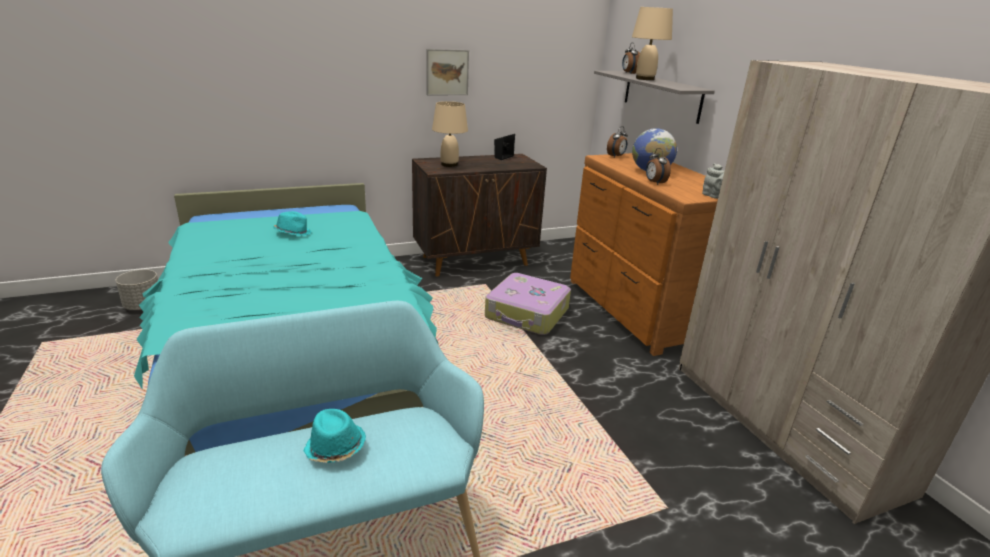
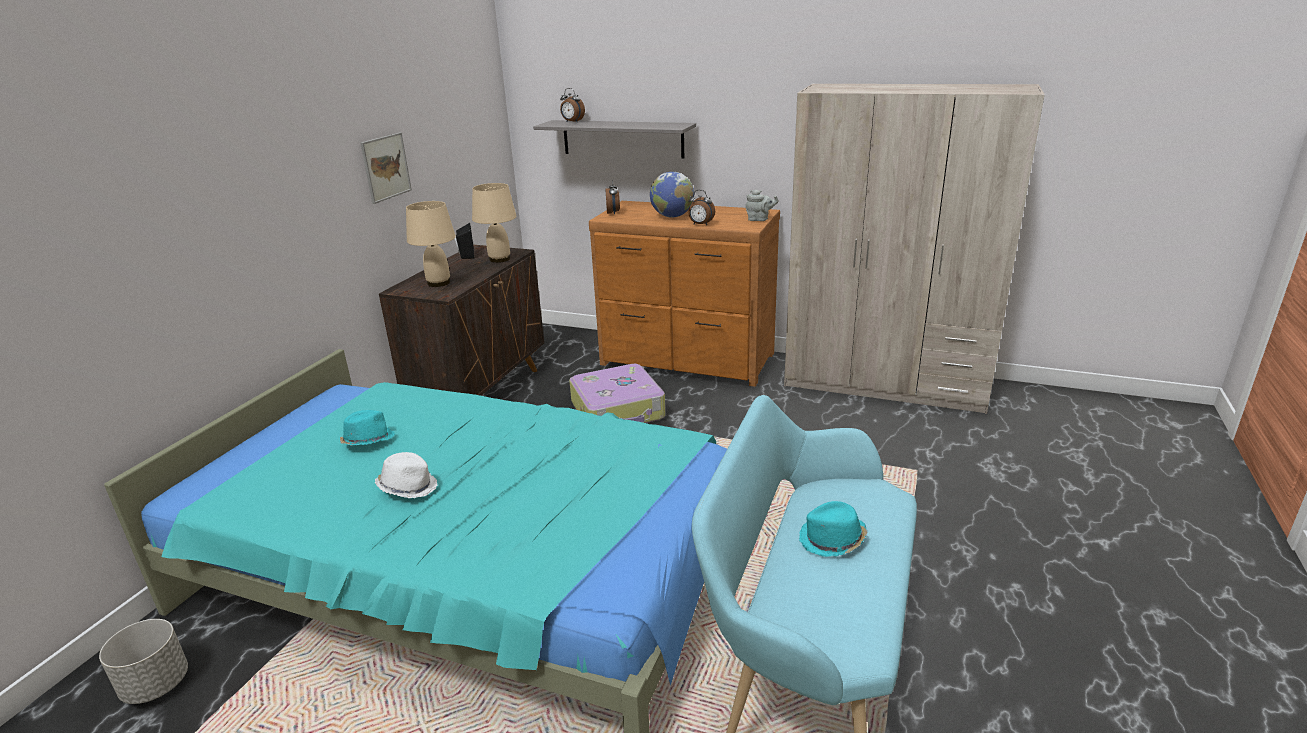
camera: 45 degrees left, 0 degrees up
beige table lamp [632,7,673,80] -> beige table lamp moved to [472,183,516,263]
none -> white hat [375,452,438,498]

